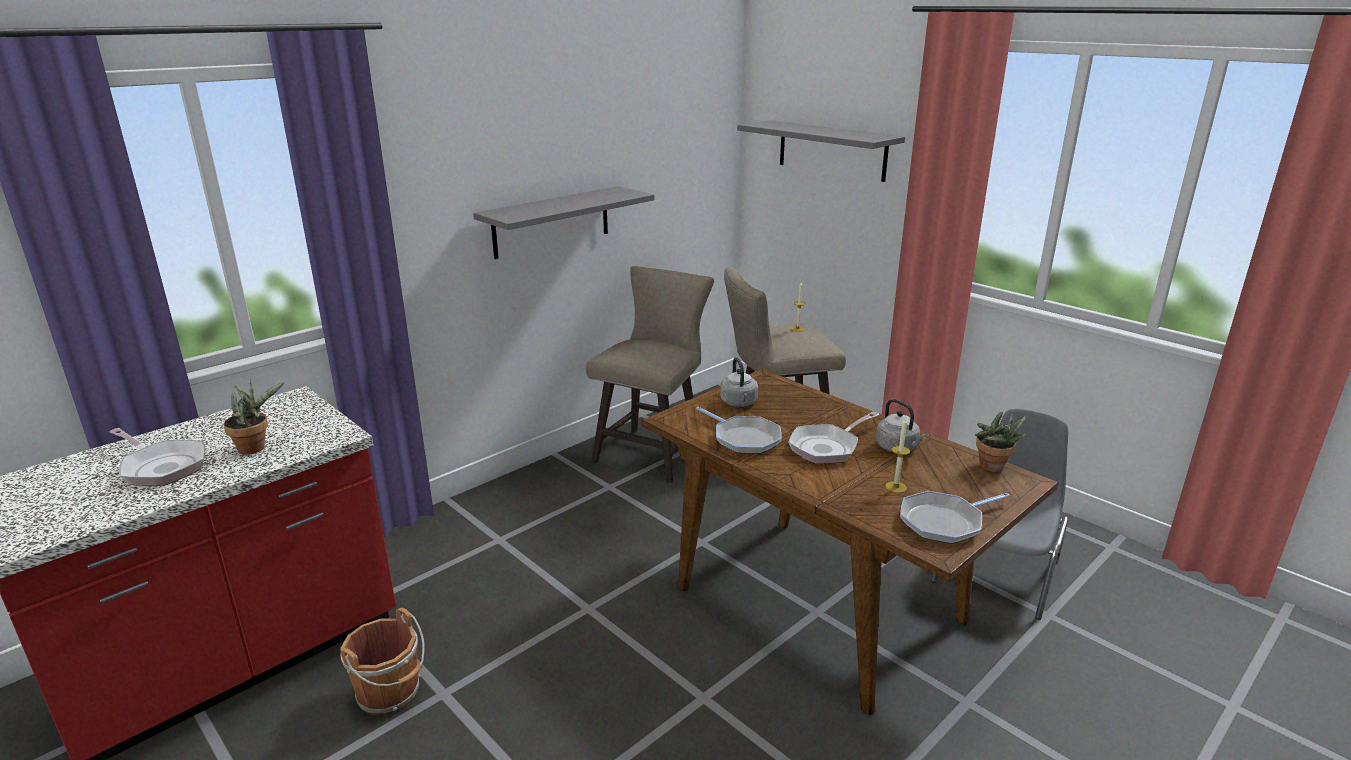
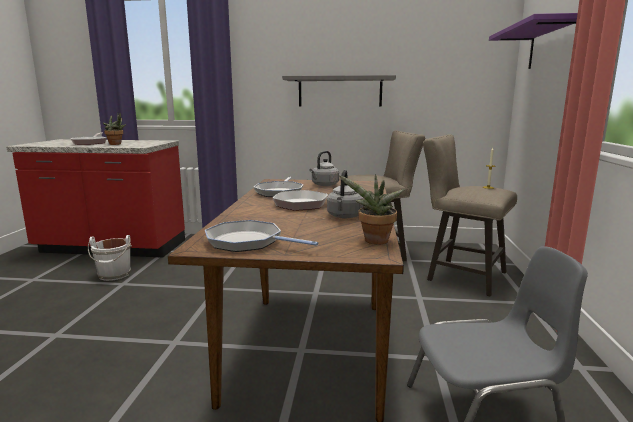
camera: 50 degrees right, 10 degrees down
brown bucket [340,608,425,715] -> white bucket [88,235,132,281]
grey shelf [737,120,905,182] -> purple shelf [489,13,578,69]
candle [886,418,910,493] -> none

